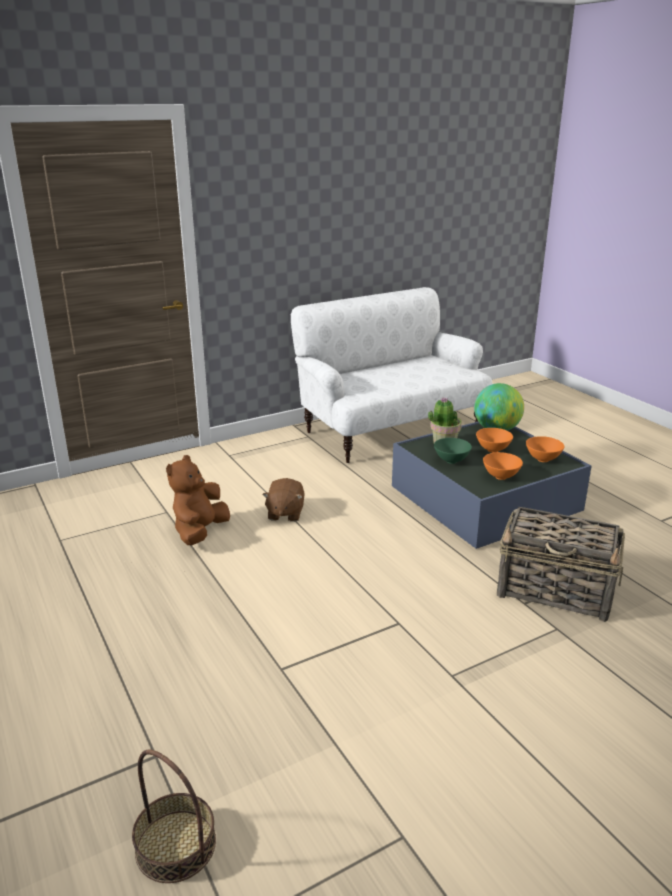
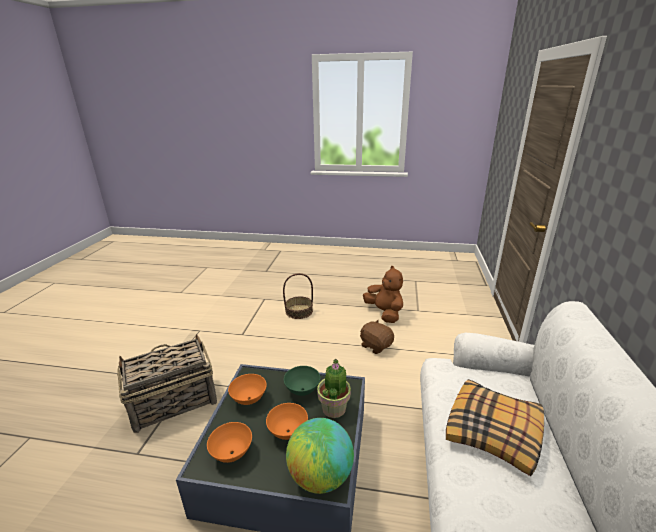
camera: 130 degrees right, 0 degrees up
basket [132,749,216,883] -> basket moved to [283,273,313,319]
none -> pillow [446,379,544,476]

